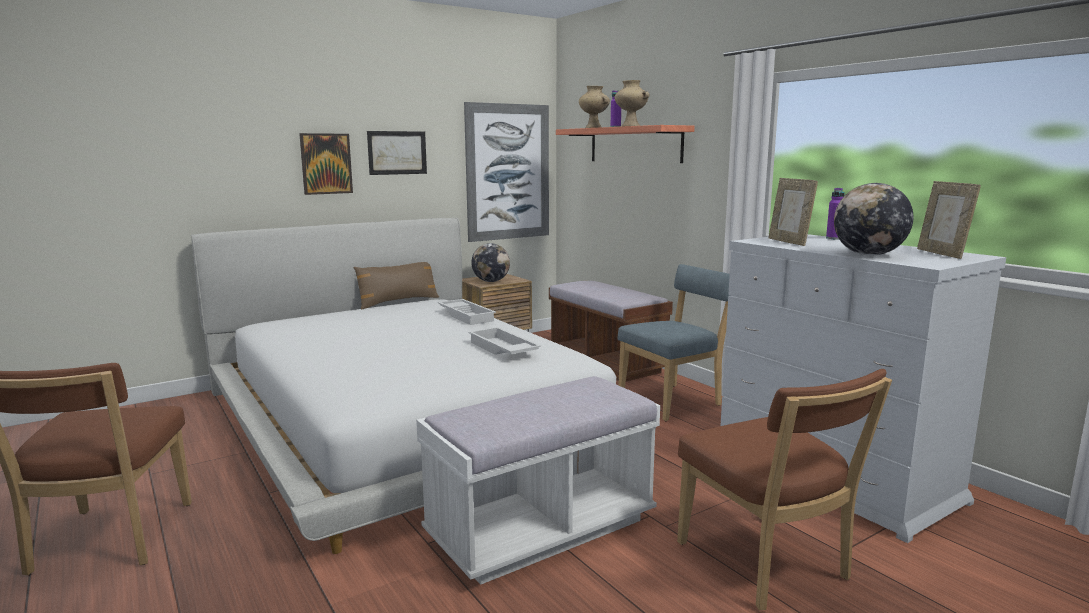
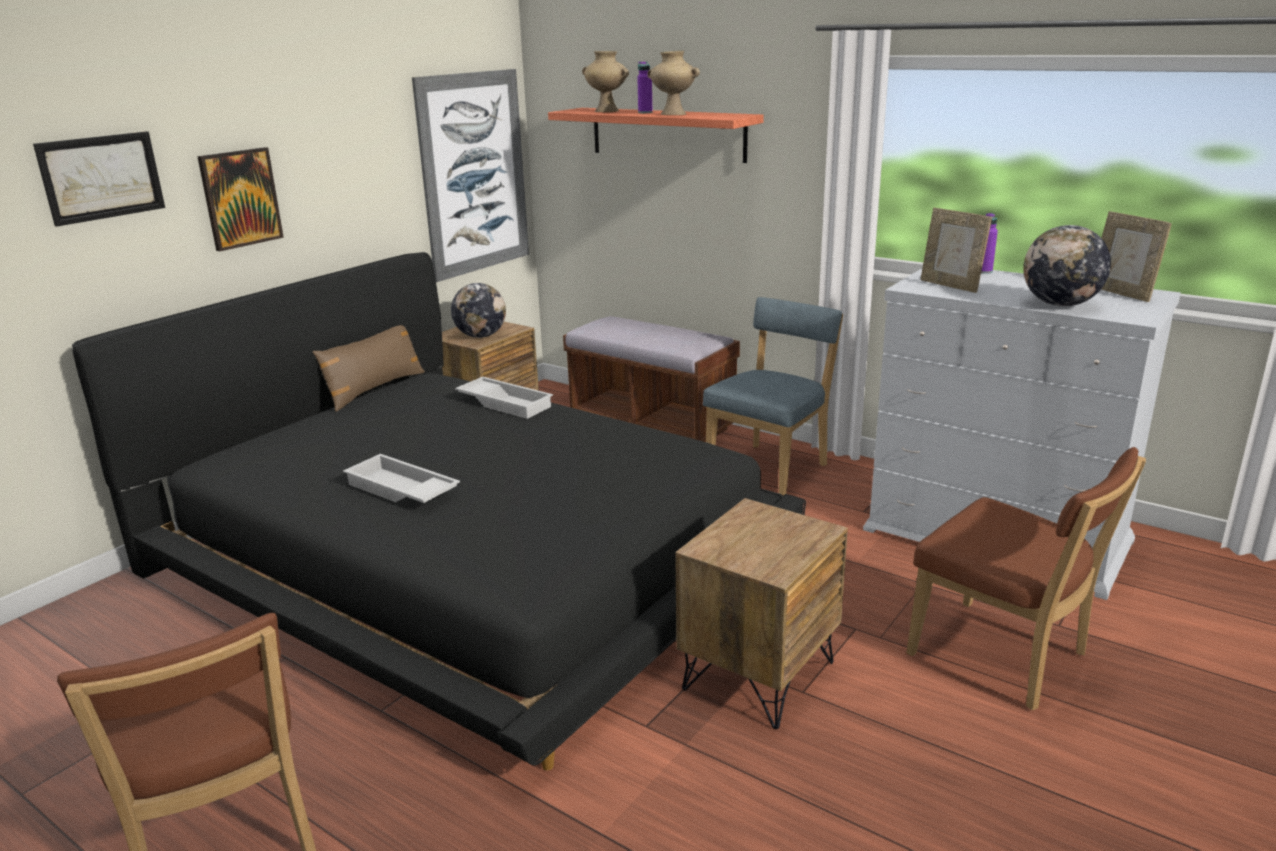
camera: 20 degrees left, 10 degrees up
white bed [191,218,656,554] -> black bed [72,252,806,770]
picture [367,131,427,175] -> picture moved to [33,131,165,227]
white bench [416,376,660,585] -> brown nightstand [675,498,848,729]
white tray [468,327,541,355] -> white tray moved to [343,454,460,503]

